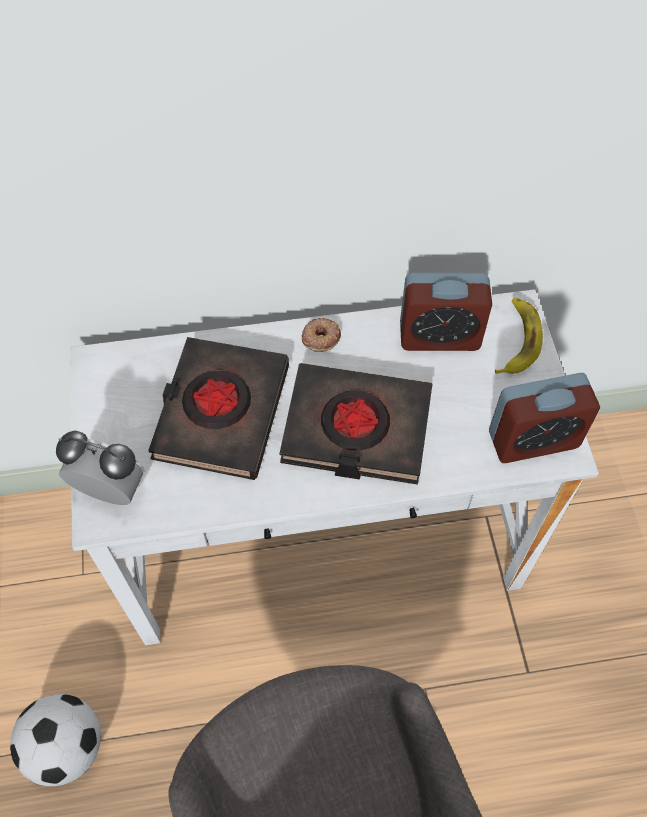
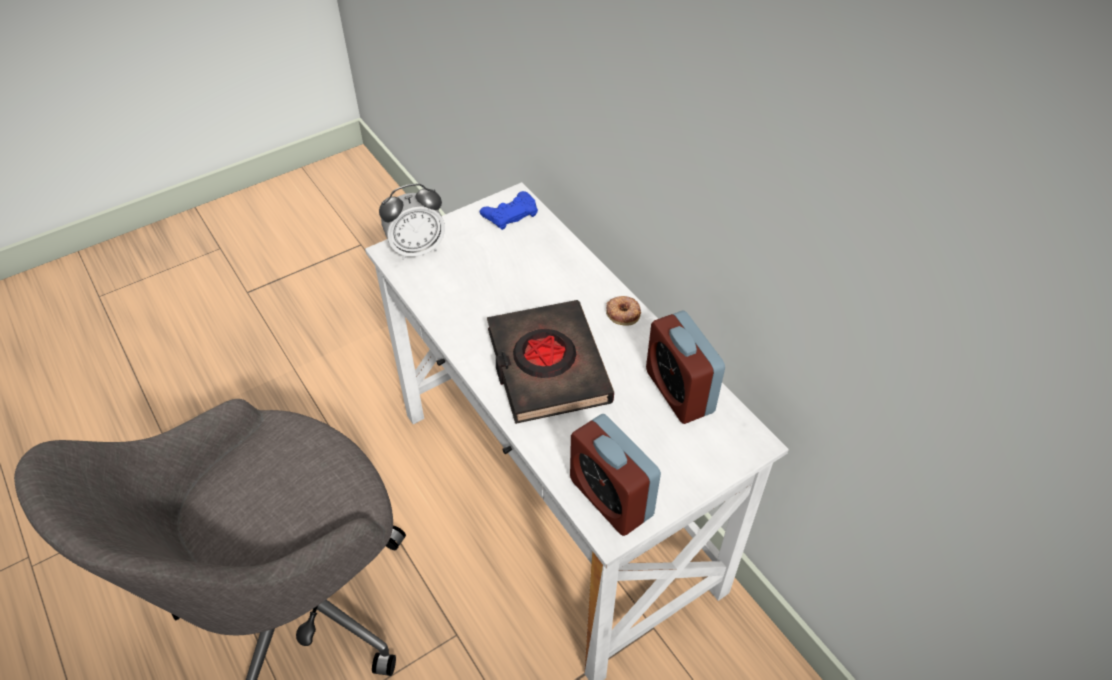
camera: 65 degrees right, 10 degrees down
football [10,694,101,786] -> none
alarm clock [56,431,145,505] -> alarm clock turned 75 degrees clockwise [379,184,445,260]
black book [148,337,289,480] -> none
banana [495,298,543,374] -> none
none -> blue game controller [480,191,538,230]

